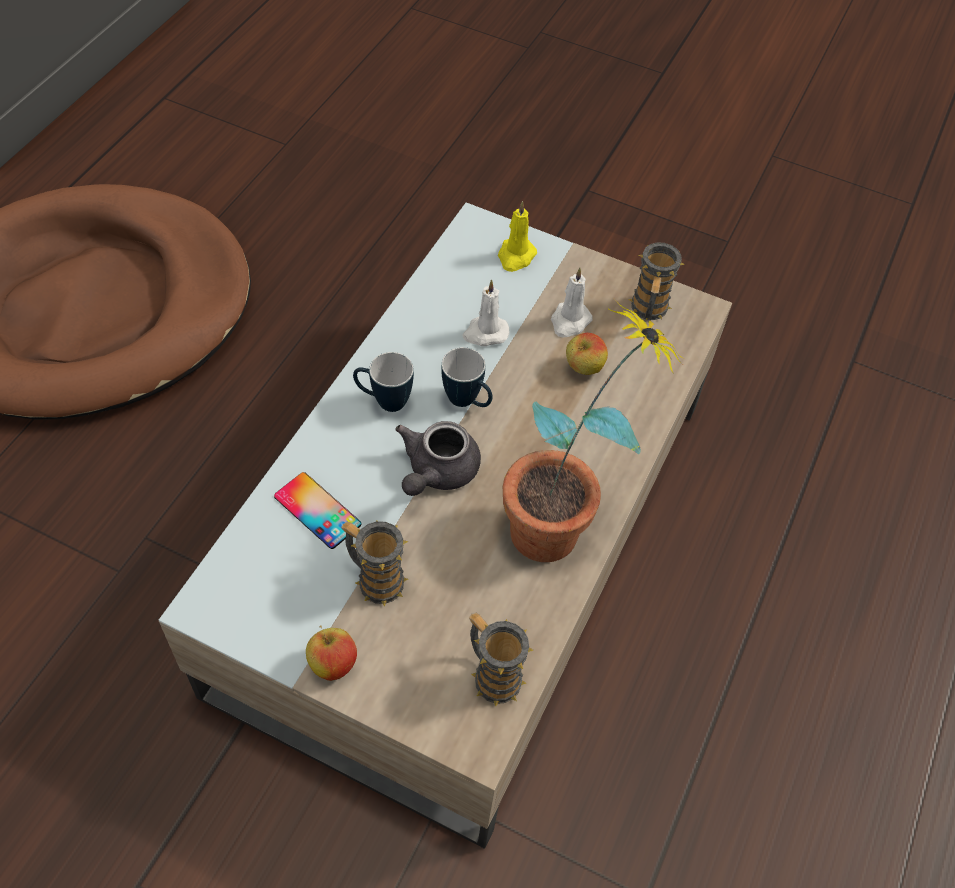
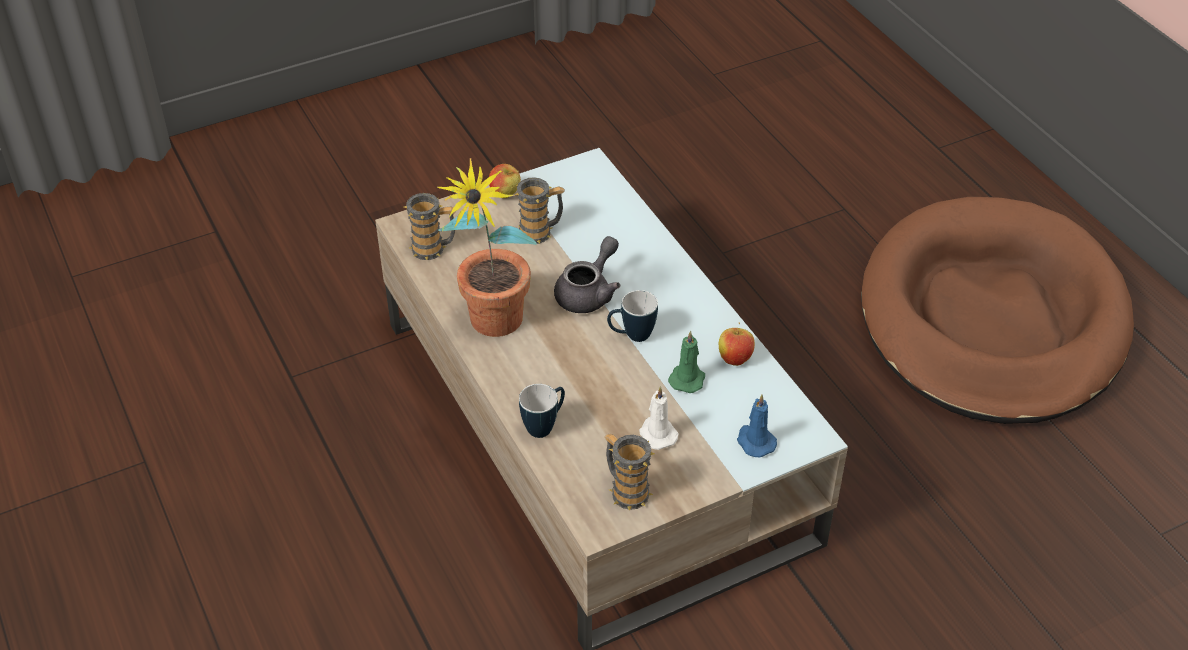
camera: 130 degrees right, 10 degrees down
phone [274,472,361,549] -> none
mug [353,352,414,412] -> mug moved to [519,384,565,438]
grey teapot [395,421,481,496] -> grey teapot turned 60 degrees clockwise [554,236,620,313]
white candle [463,279,509,346] -> green candle [668,331,705,393]
yellow candle [498,201,537,272] -> blue candle [737,394,777,457]
apple [566,333,608,375] -> apple moved to [719,322,755,366]

